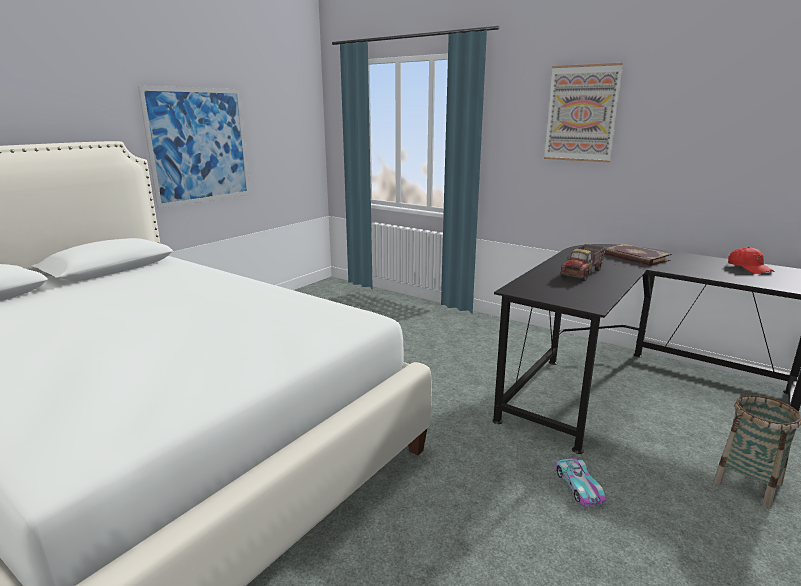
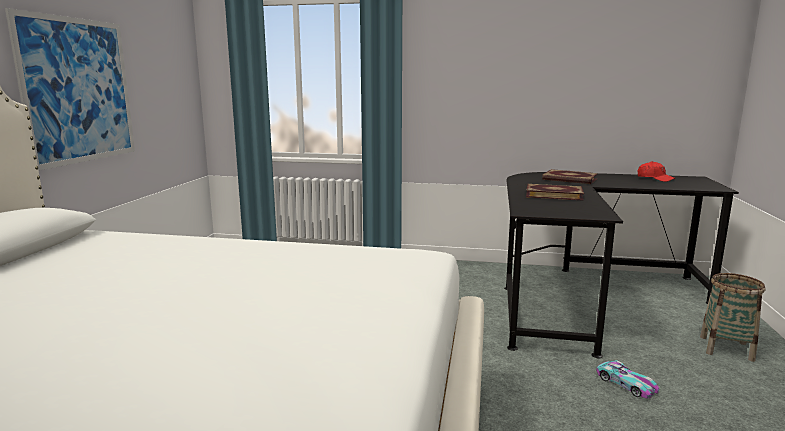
camera: 25 degrees left, 5 degrees down
picture [544,63,624,162] -> none
toy truck [560,244,606,281] -> book [526,184,584,201]

